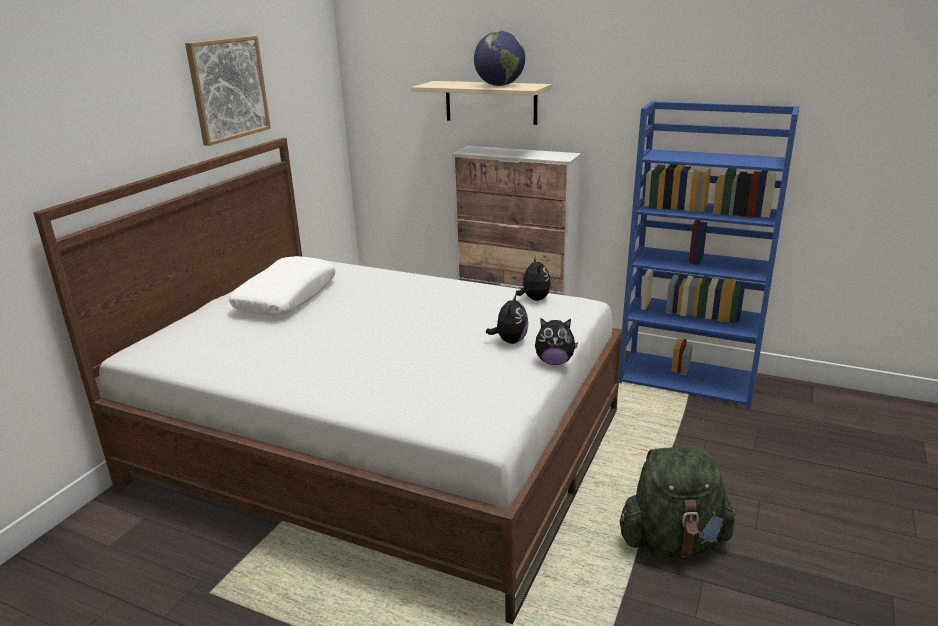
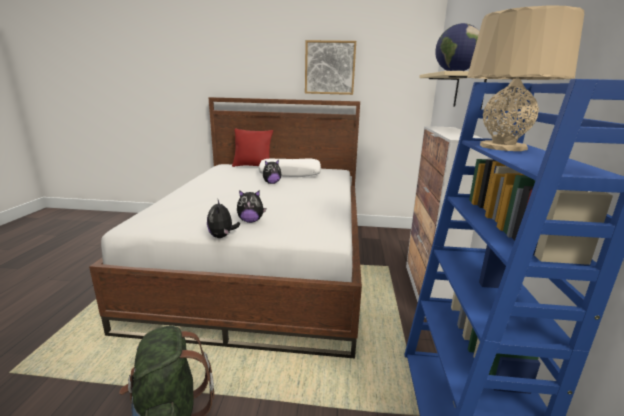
camera: 70 degrees right, 5 degrees down
plush toy [516,256,551,301] -> plush toy moved to [263,160,281,184]
none -> red pillow [232,129,273,167]
none -> beige table lamp [467,6,584,151]

